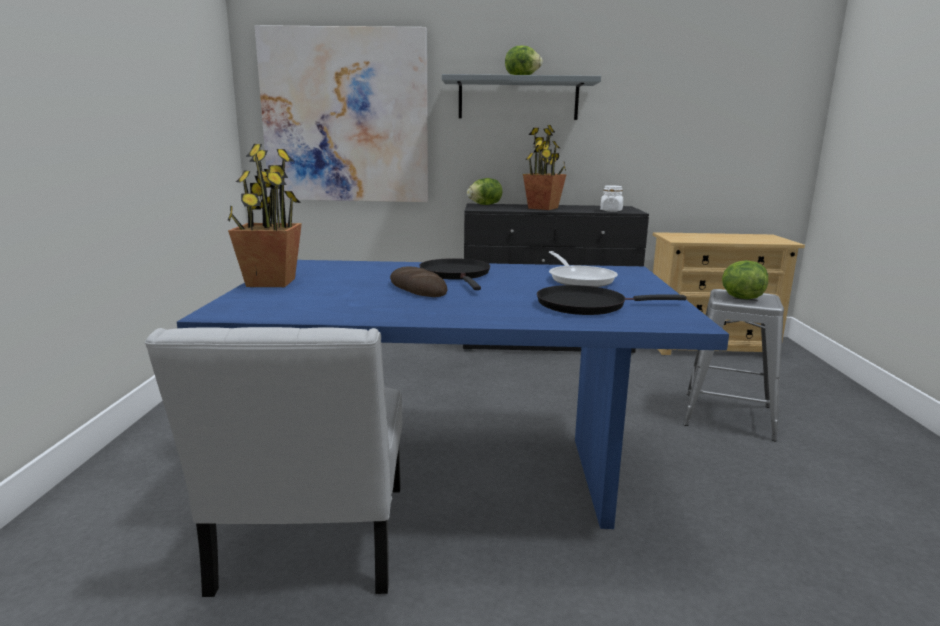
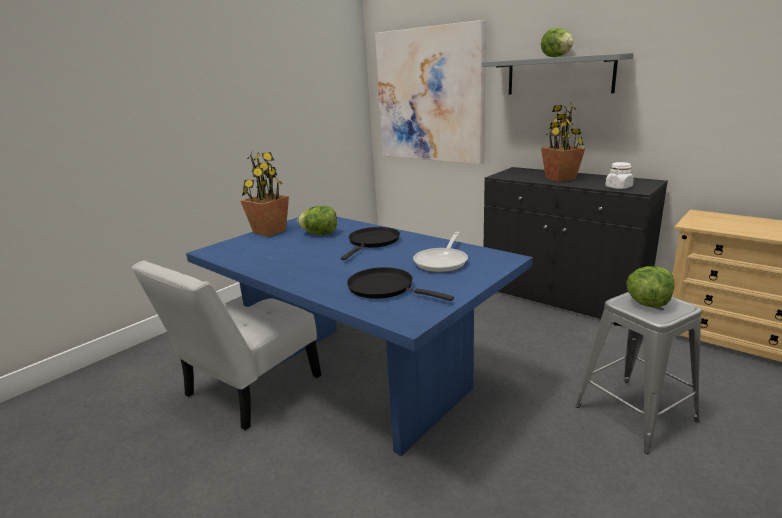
camera: 40 degrees right, 5 degrees up
bread [390,267,447,297] -> none
lettuce [467,178,502,205] -> lettuce moved to [298,206,337,235]

